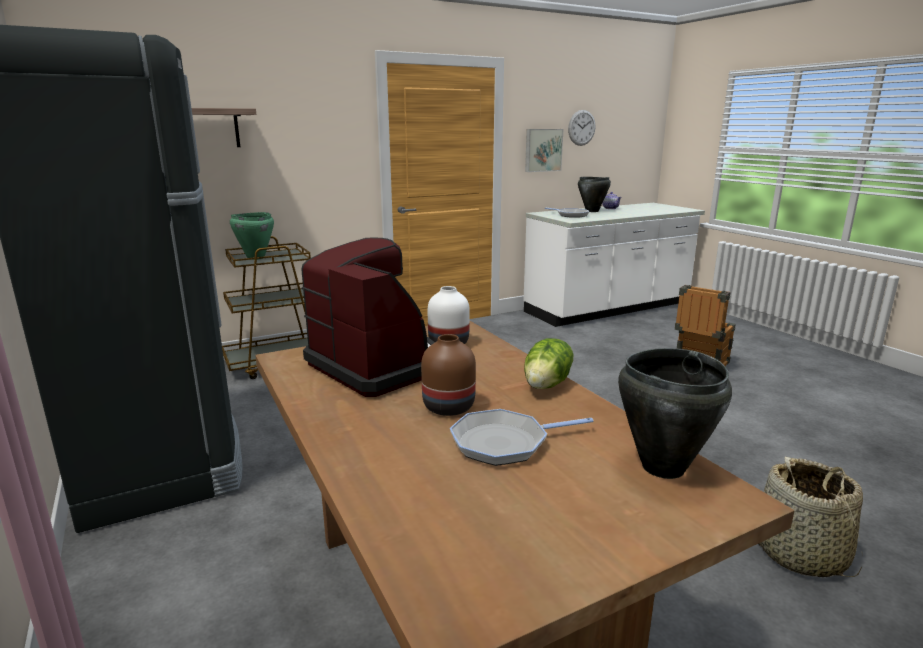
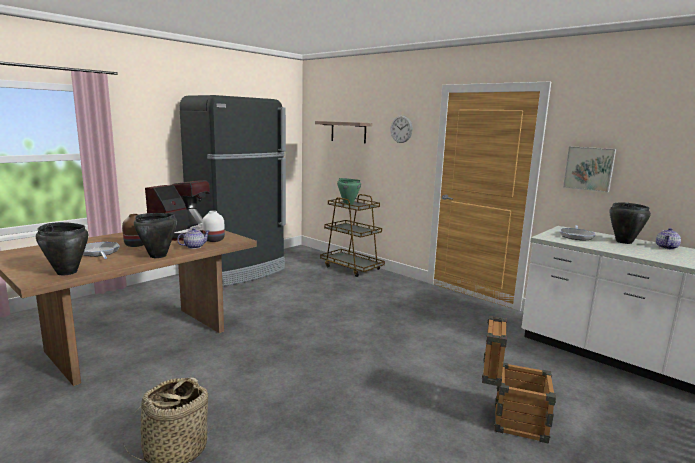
camera: 70 degrees right, 5 degrees down
lettuce [524,338,573,389] -> black cooking pot [134,213,177,258]
wall clock [568,110,595,146] -> wall clock moved to [390,115,413,143]
none -> teapot [177,228,210,249]

